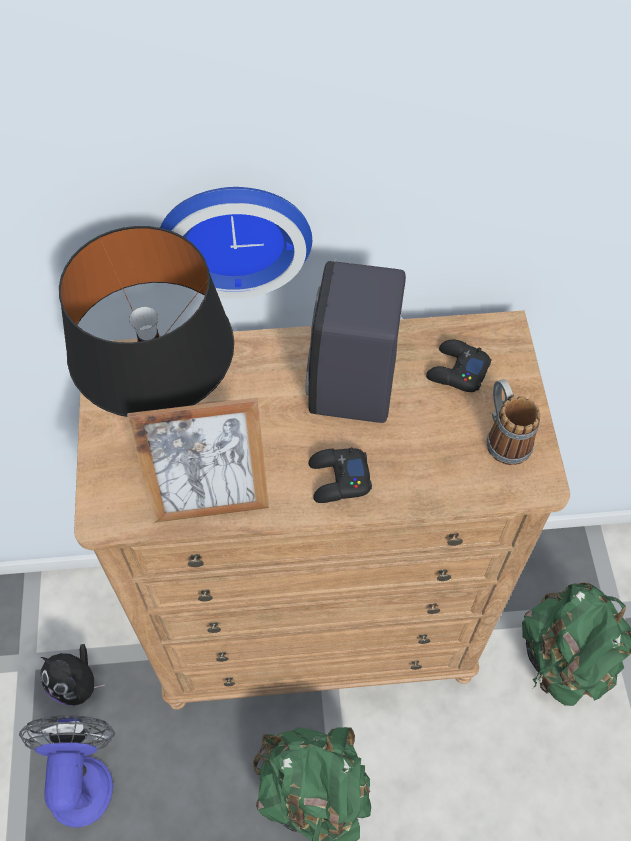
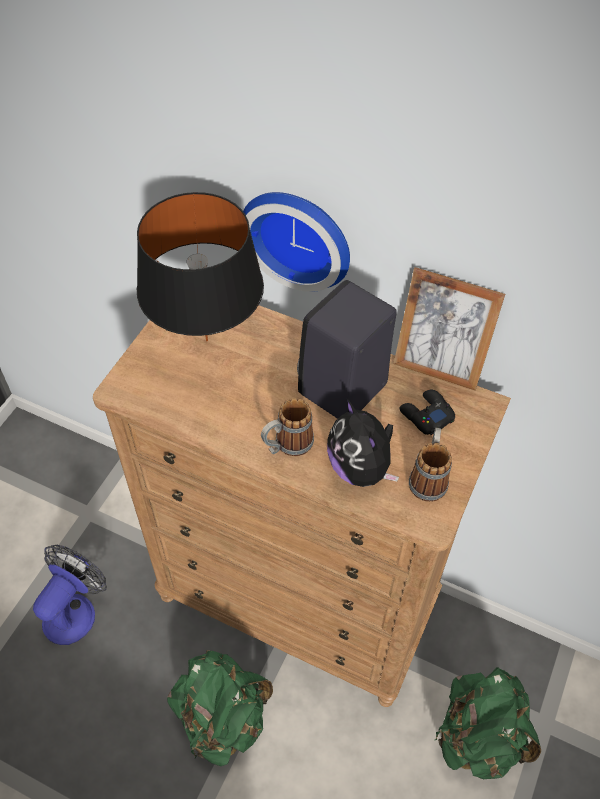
camera: 30 degrees right, 5 degrees down
plush toy [40,644,105,706] -> plush toy moved to [327,399,399,487]
picture frame [127,398,269,523] -> picture frame moved to [394,267,505,391]
black game controller [309,448,372,503] -> mug [261,398,314,456]

